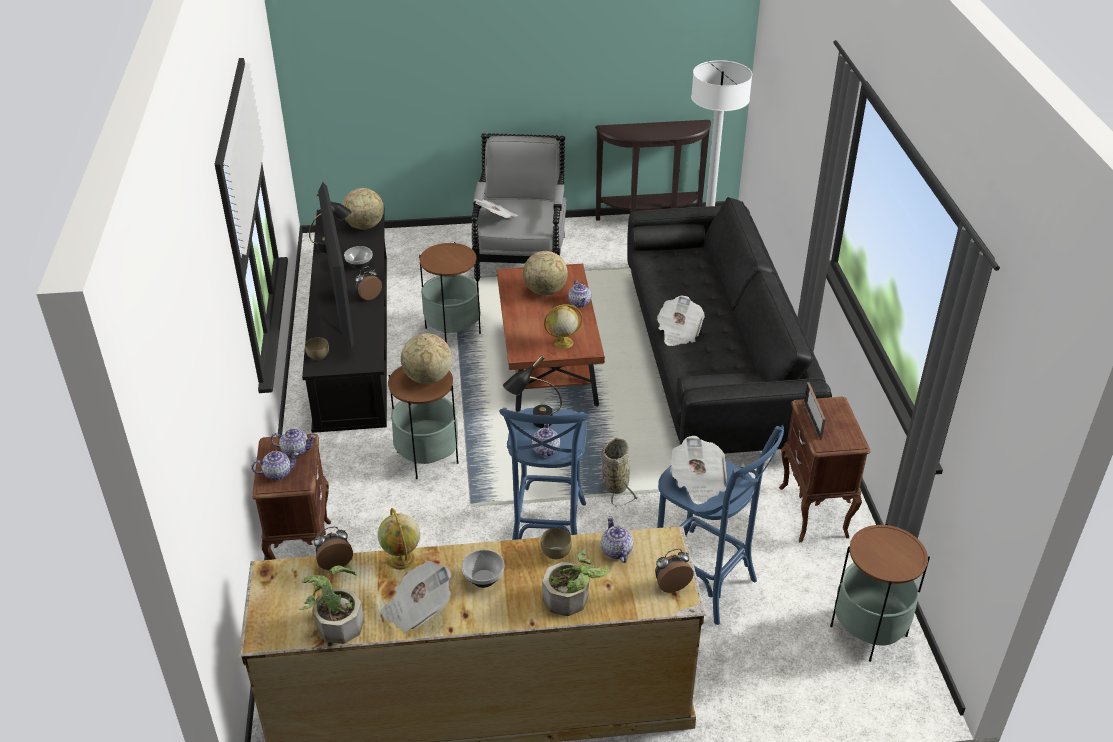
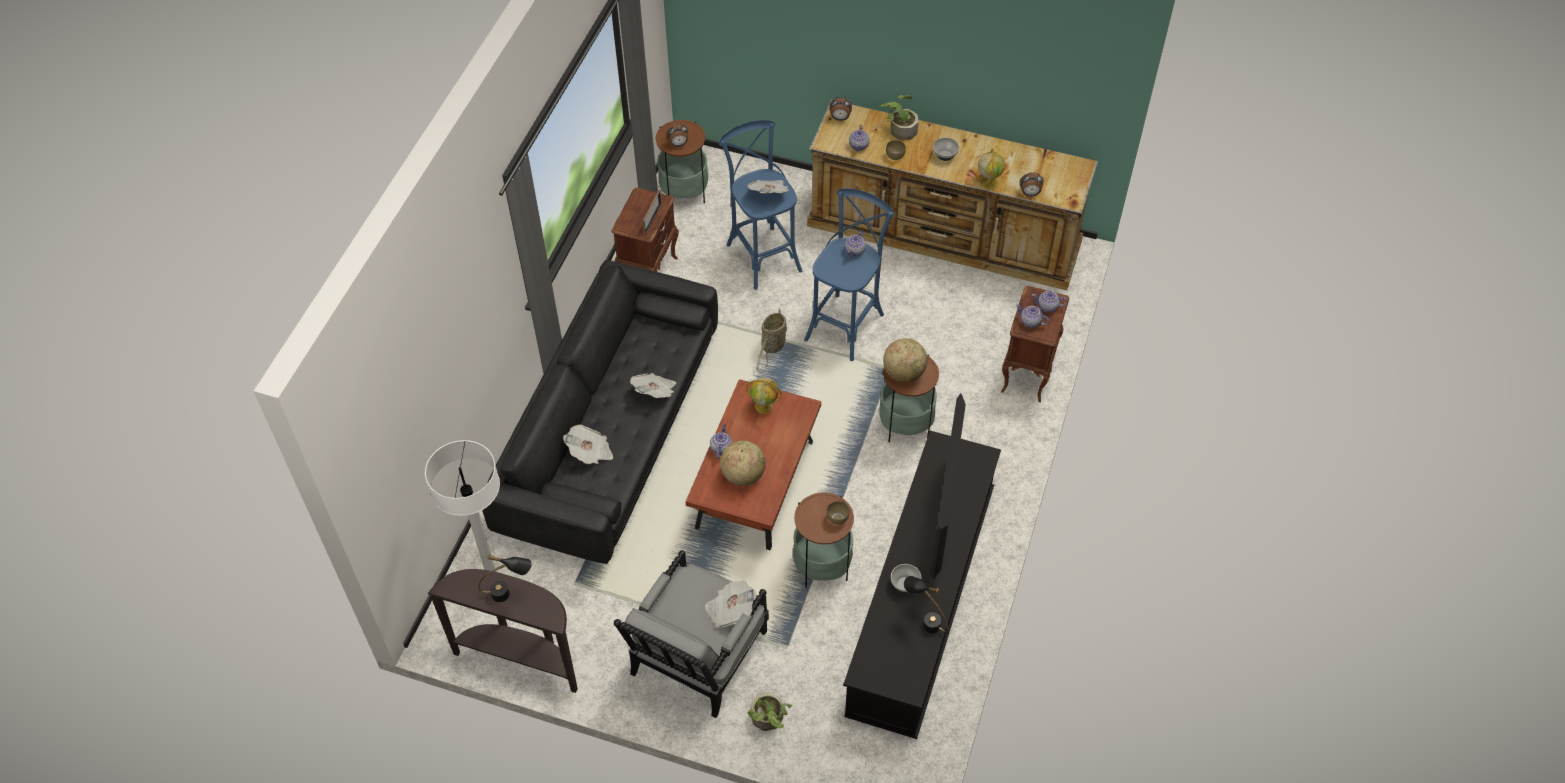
camera: 155 degrees left, 15 degrees up
potted plant [300,566,364,644] -> potted plant moved to [748,692,792,731]
brown bowl [305,337,329,360] -> brown bowl moved to [827,501,850,525]
globe [342,188,384,230] -> none
alarm clock [355,267,382,300] -> alarm clock moved to [666,123,688,147]
newspaper [381,561,452,633] -> newspaper moved to [563,425,614,465]
black table lamp [503,355,562,428] -> black table lamp moved to [478,555,532,602]

